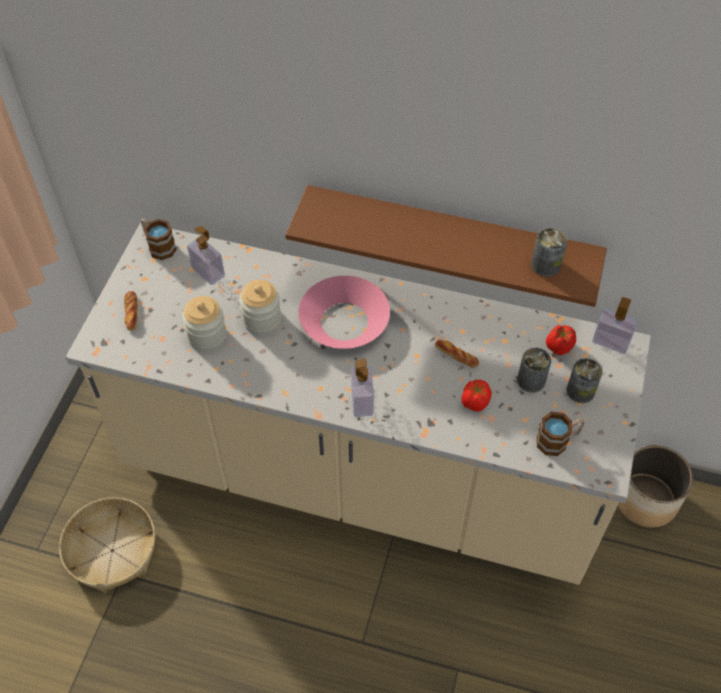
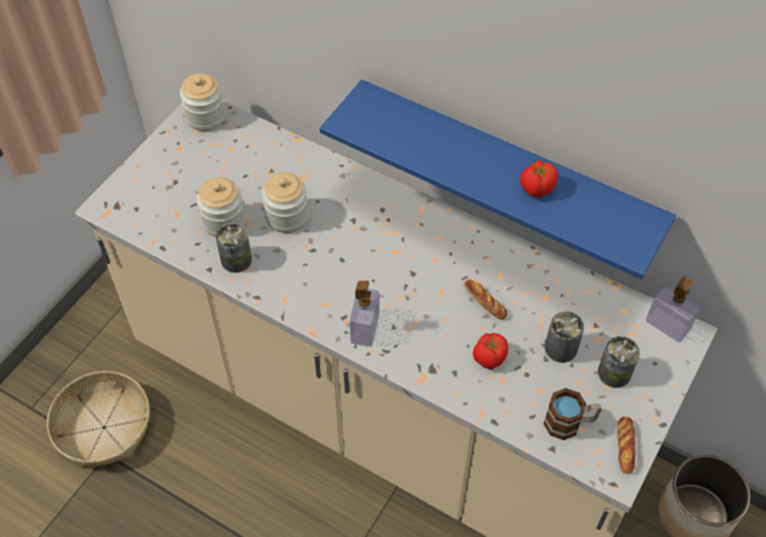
camera: 15 degrees right, 0 degrees up
bread [124,291,138,331] -> bread moved to [617,417,636,474]
mug [141,218,177,260] -> jar [180,73,225,131]
soap dispenser [187,226,225,285] -> none
brown shelf [285,185,607,307] -> blue shelf [320,80,676,279]
pink bowl [299,276,390,349] -> none
can [531,227,568,277] -> can moved to [216,223,252,273]
tomato [546,325,576,355] -> tomato moved to [520,160,558,197]

